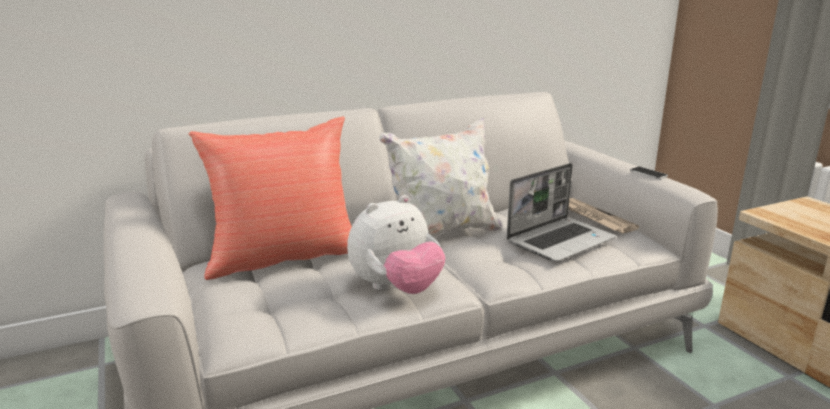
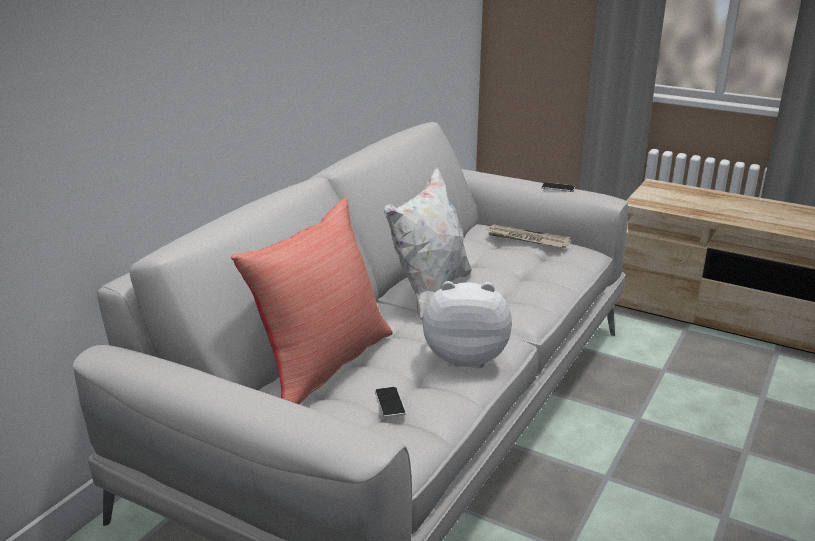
camera: 35 degrees left, 5 degrees up
plush toy [347,195,445,294] -> plush toy turned 105 degrees counterclockwise [423,281,512,368]
laptop [507,163,616,262] -> none
none -> phone [375,387,406,418]

